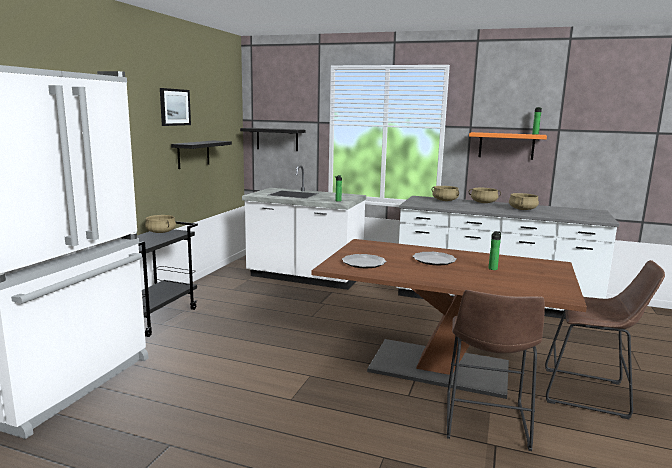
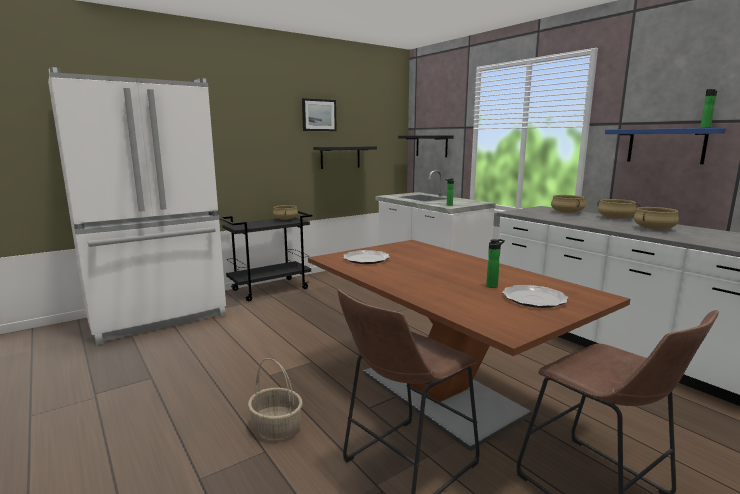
camera: 35 degrees right, 0 degrees up
plate [413,252,457,265] -> plate moved to [502,285,568,308]
orange shelf [469,132,547,160] -> blue shelf [605,128,726,164]
none -> basket [248,358,303,439]

